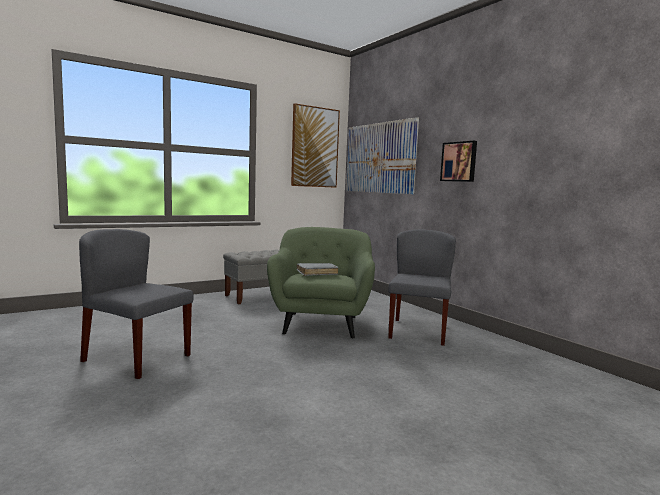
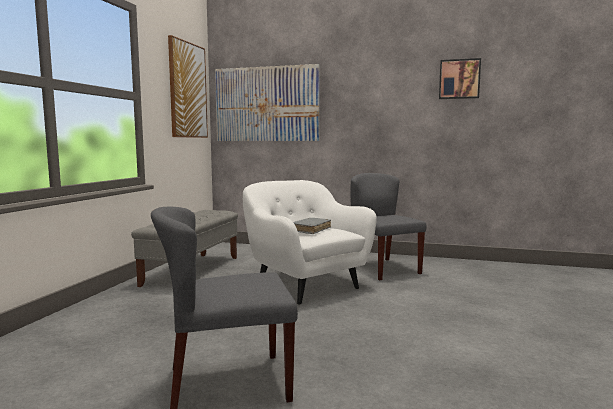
camera: 40 degrees left, 0 degrees up
green armchair [267,227,375,338] -> white armchair [243,180,377,304]
picture [440,141,477,182] -> picture moved to [439,58,481,99]

